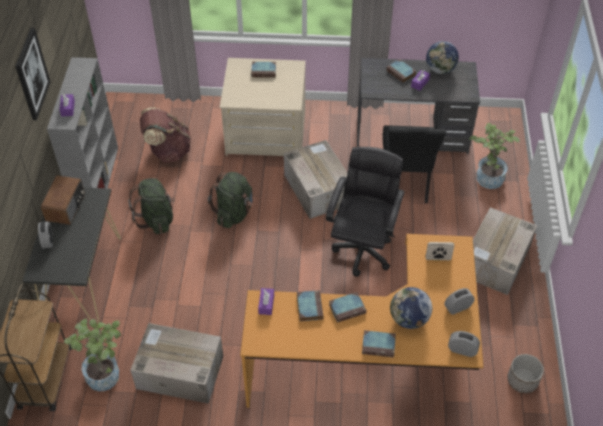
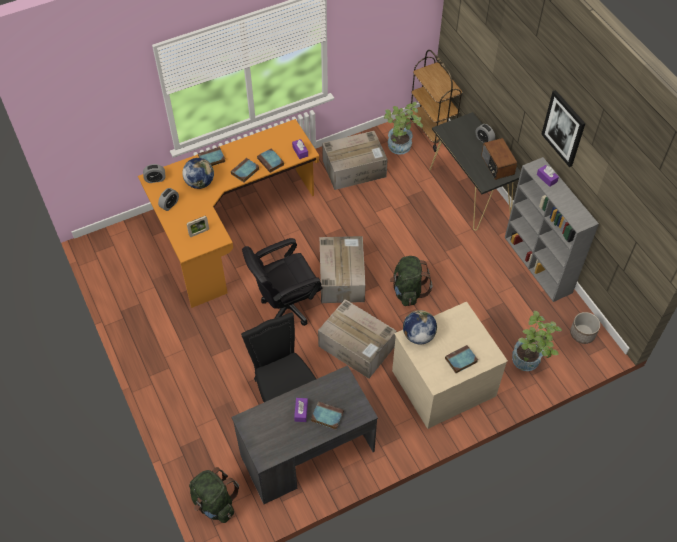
camera: 150 degrees right, 5 degrees up
green backpack [128,178,175,234] -> green backpack moved to [189,467,239,523]
brown backpack [140,107,191,163] -> none
black office chair [326,147,405,277] -> black office chair turned 75 degrees clockwise [242,238,322,326]
globe [426,41,459,74] -> globe moved to [403,310,437,344]
potted plant [469,123,520,189] -> potted plant moved to [512,311,562,371]
cardboard box [473,207,537,295] -> cardboard box moved to [320,236,365,303]
planter [507,354,544,393] -> planter moved to [570,312,600,344]

